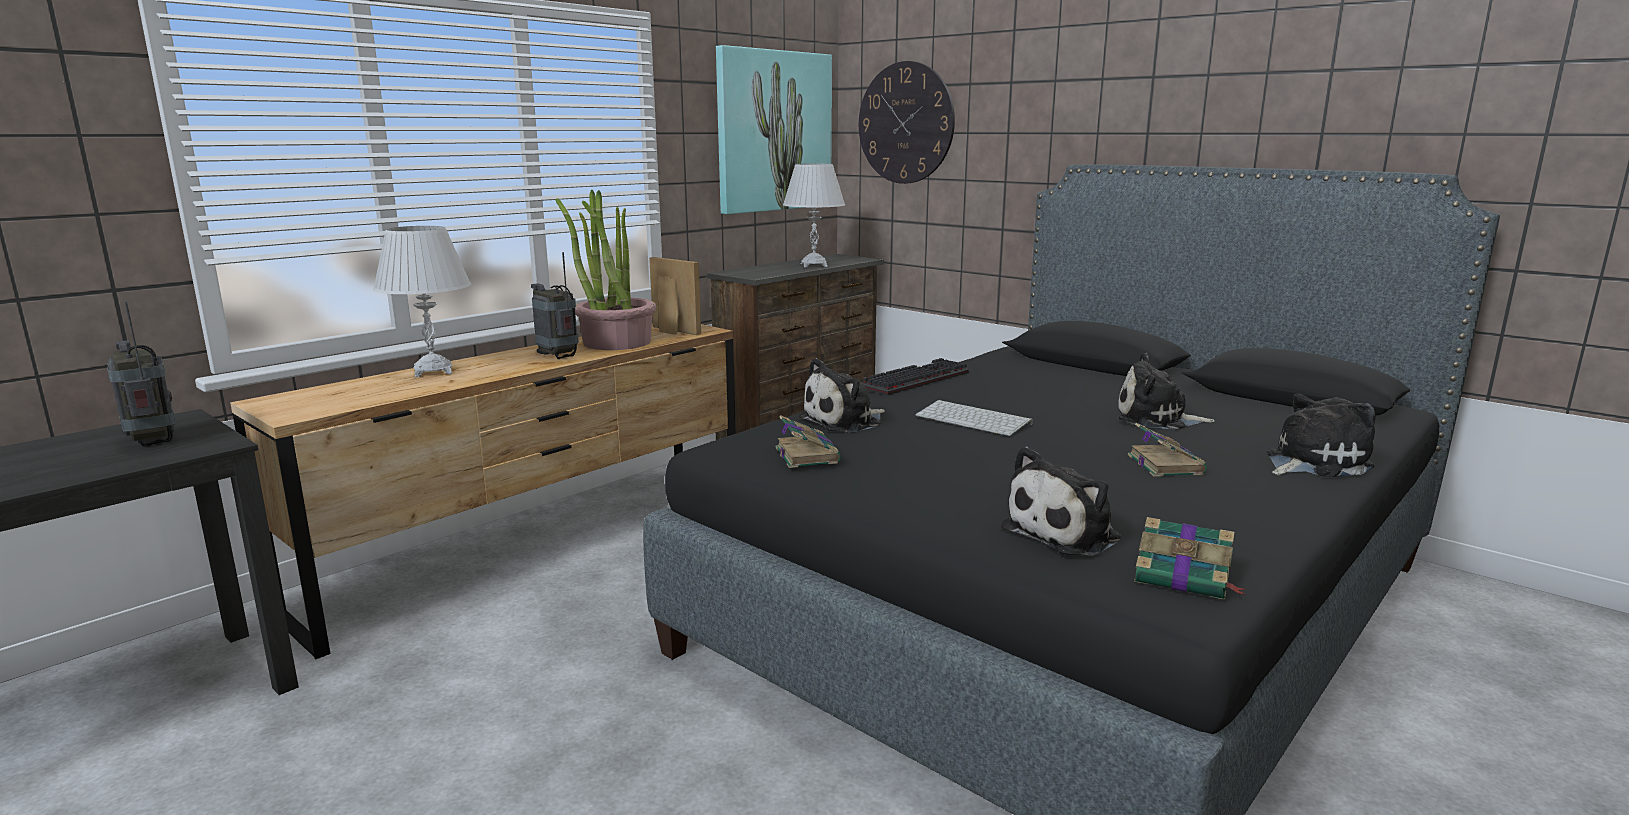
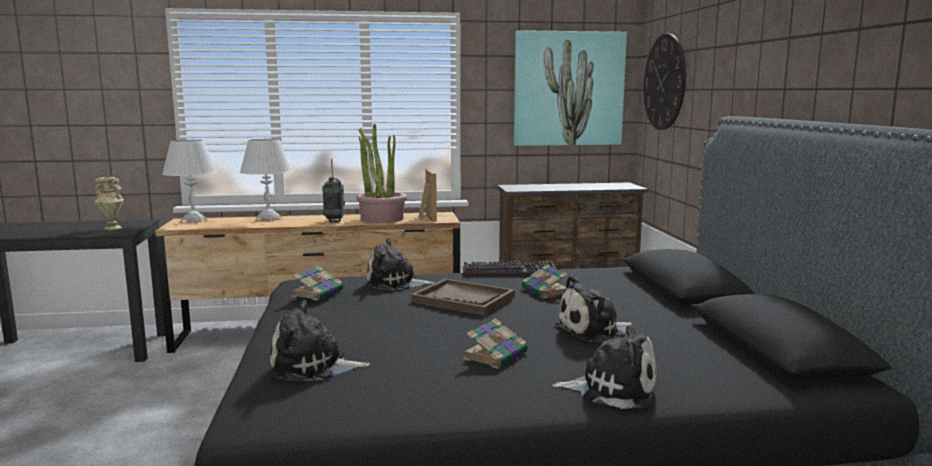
camera: 40 degrees right, 5 degrees down
radio [107,302,176,447] -> beige vase [95,177,124,230]
white table lamp [783,164,845,267] -> white table lamp moved to [162,140,217,224]
keyboard [915,400,1033,436] -> brown tray [411,279,515,316]
plush toy [1118,353,1215,429] -> plush toy turned 75 degrees counterclockwise [555,275,633,342]
book [1134,517,1246,600] -> book moved to [522,265,568,299]

